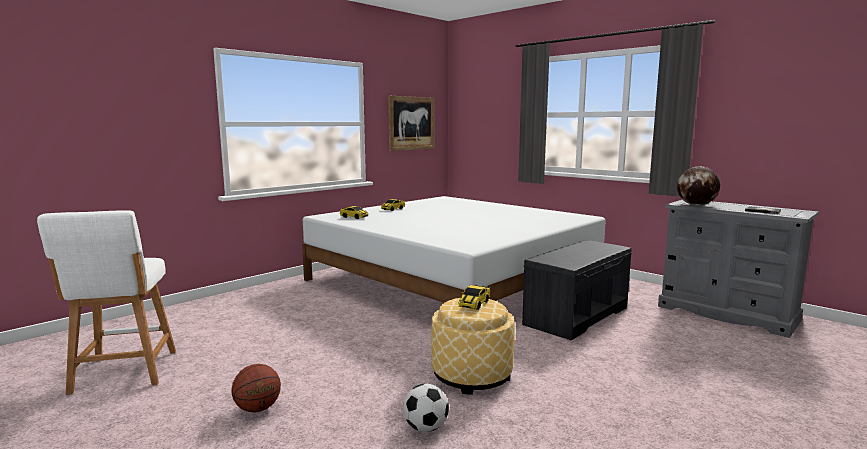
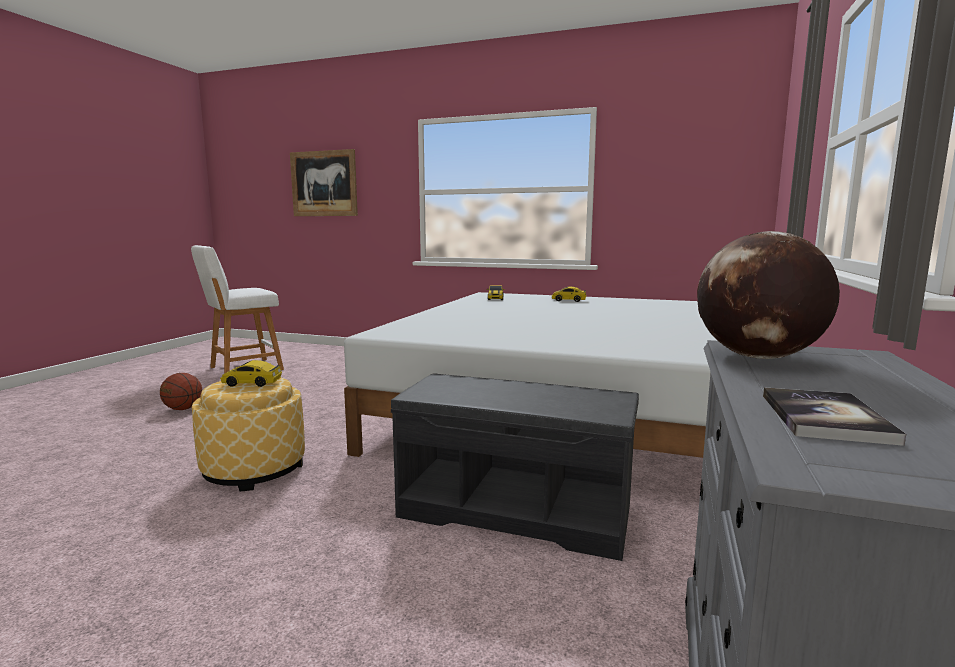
camera: 65 degrees right, 0 degrees up
picture [388,96,434,151] -> picture moved to [290,149,358,216]
football [403,384,449,432] -> none

